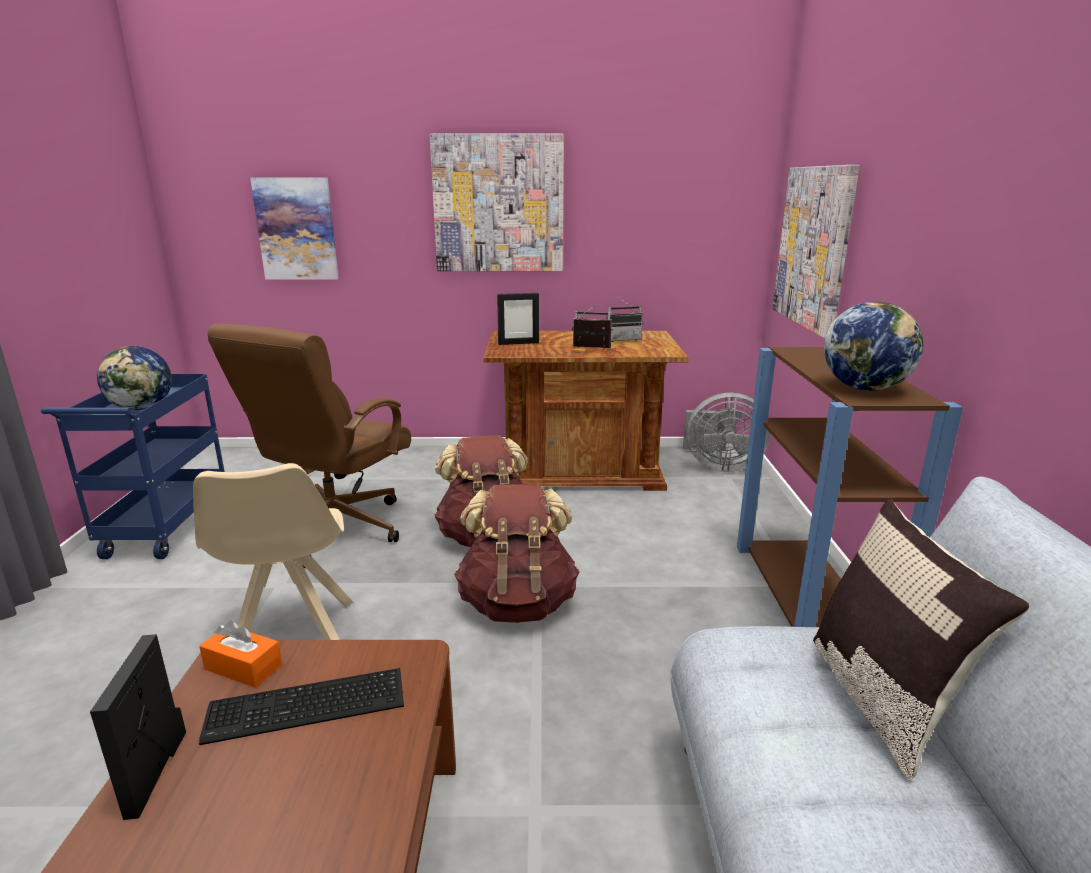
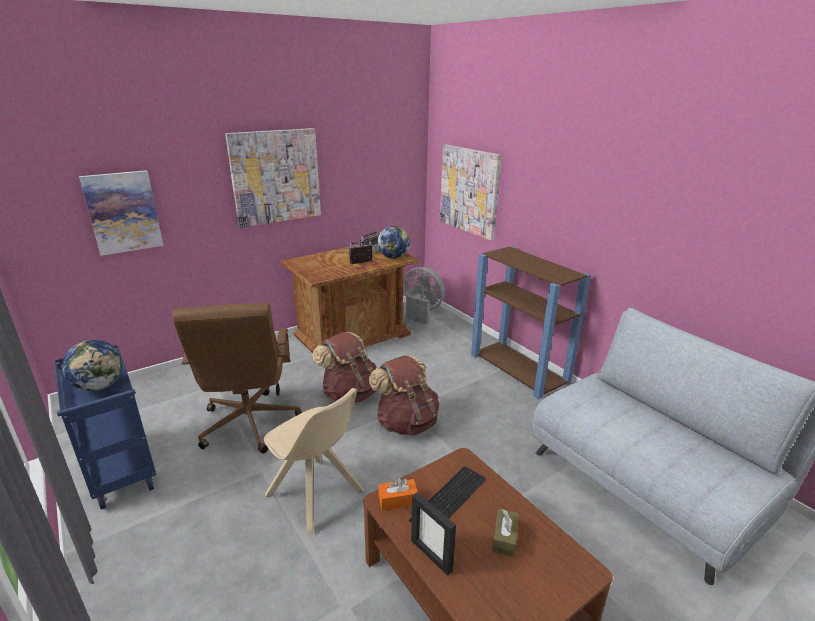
camera: 35 degrees left, 5 degrees up
picture frame [497,293,539,345] -> none
grey fan [683,393,771,472] -> grey fan turned 120 degrees counterclockwise [403,267,445,325]
pillow [813,497,1030,782] -> none
globe [824,302,923,391] -> globe moved to [377,226,410,259]
none -> brown tissue box [492,509,519,557]

